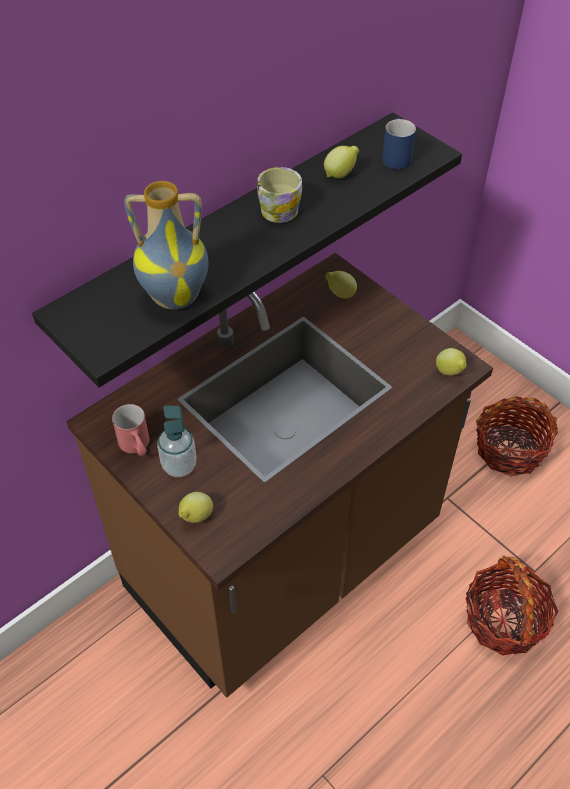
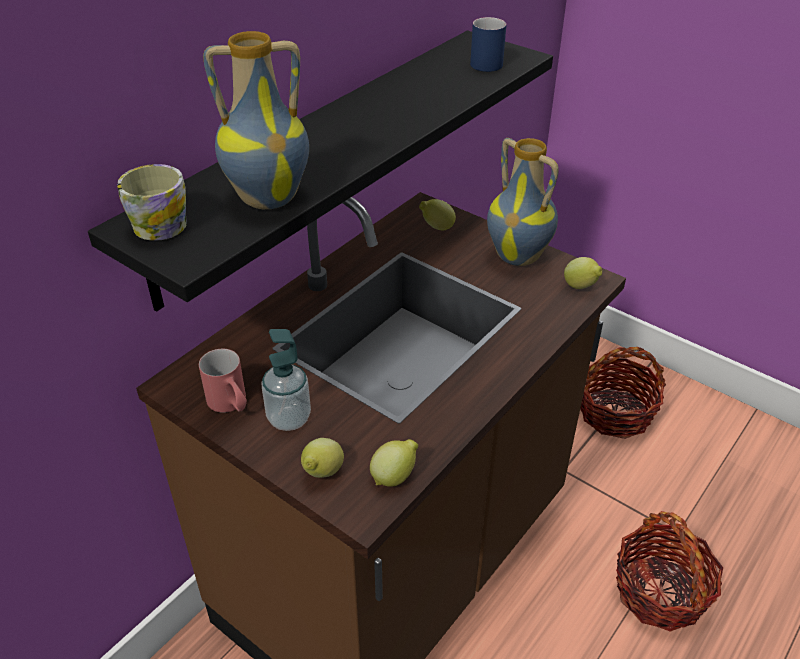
camera: 10 degrees left, 10 degrees down
mug [257,167,302,223] -> mug moved to [117,164,187,241]
lemon [324,146,359,178] -> lemon moved to [370,439,418,487]
none -> vase [487,138,559,266]

